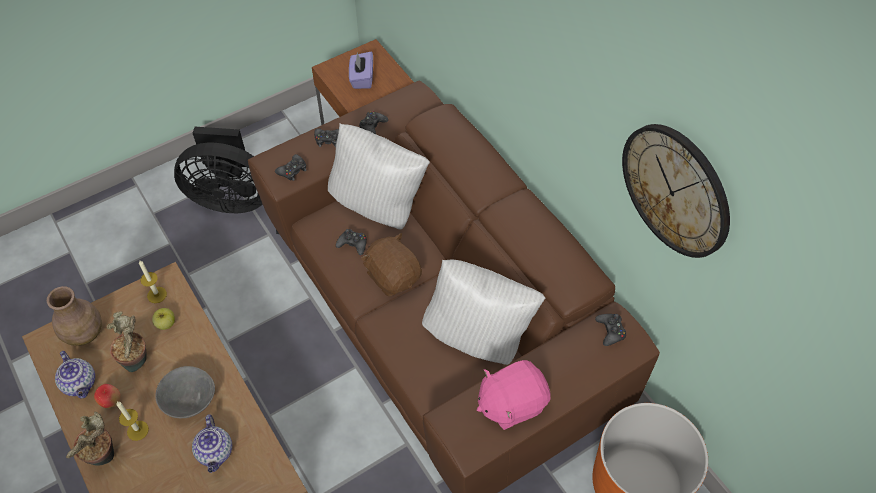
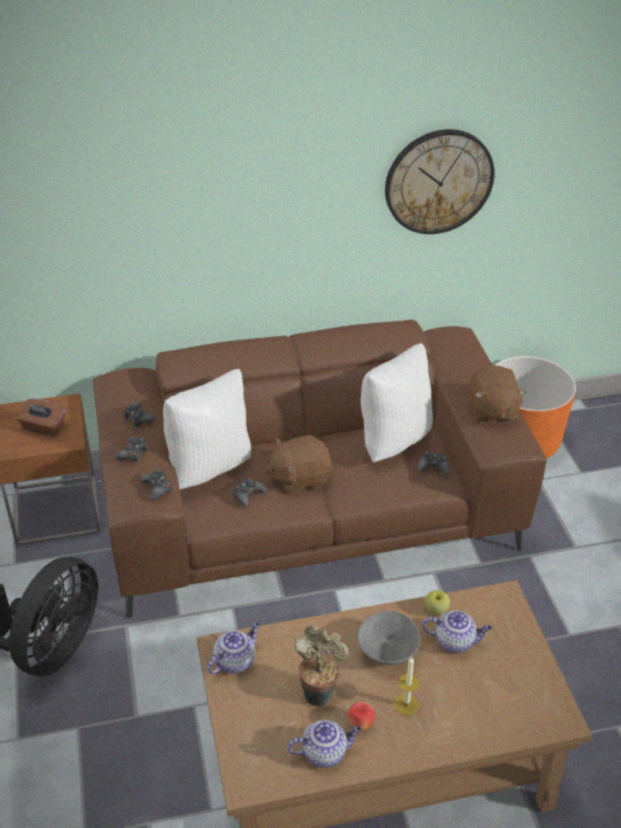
camera: 70 degrees left, 15 degrees down
brown vase [47,286,102,346] -> none
potted plant [66,411,114,466] -> none
candle [139,261,167,303] -> teapot [207,622,260,674]
apple [152,308,175,330] -> apple moved to [425,590,450,615]
purple tissue box [349,52,373,89] -> brown tissue box [17,399,66,437]
pink plush toy [477,360,551,430] -> brown plush toy [470,365,527,423]
black game controller [595,314,626,346] -> black game controller moved to [418,451,449,475]

